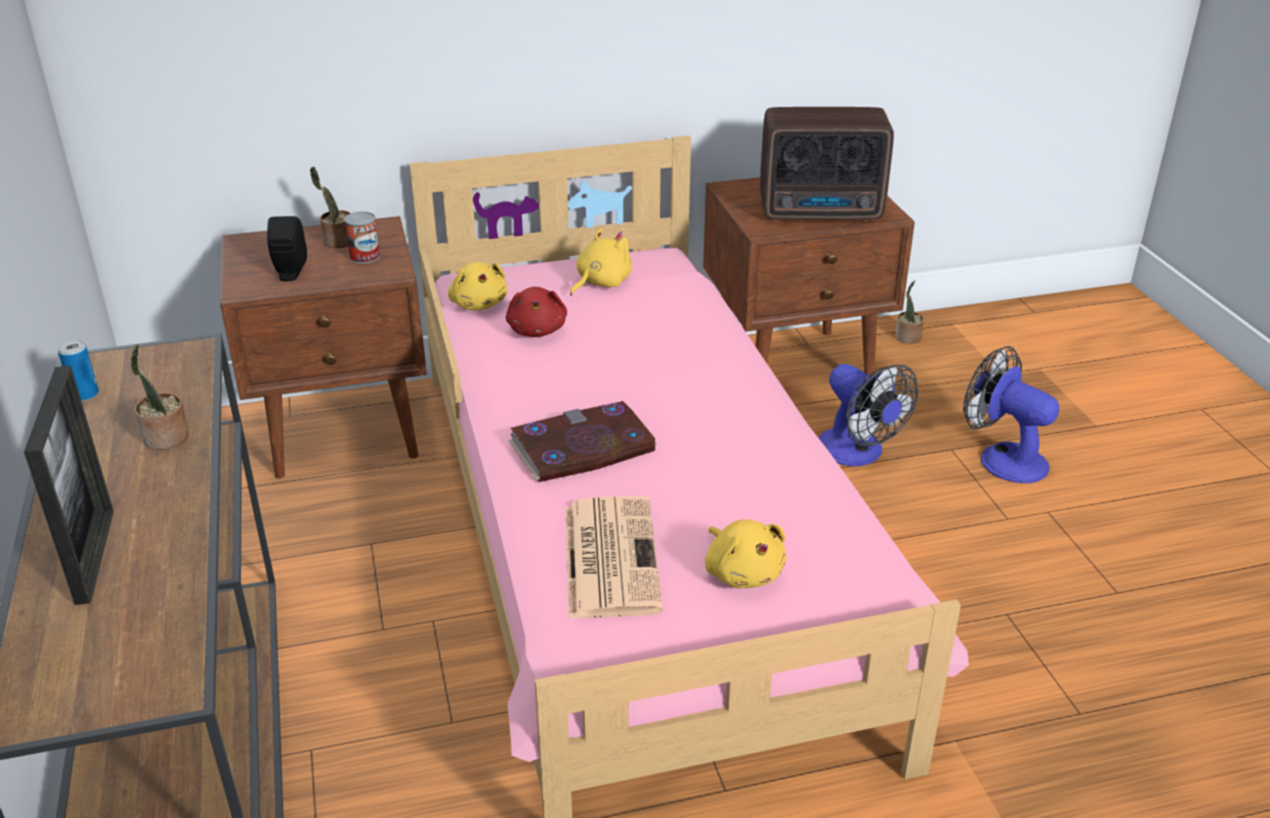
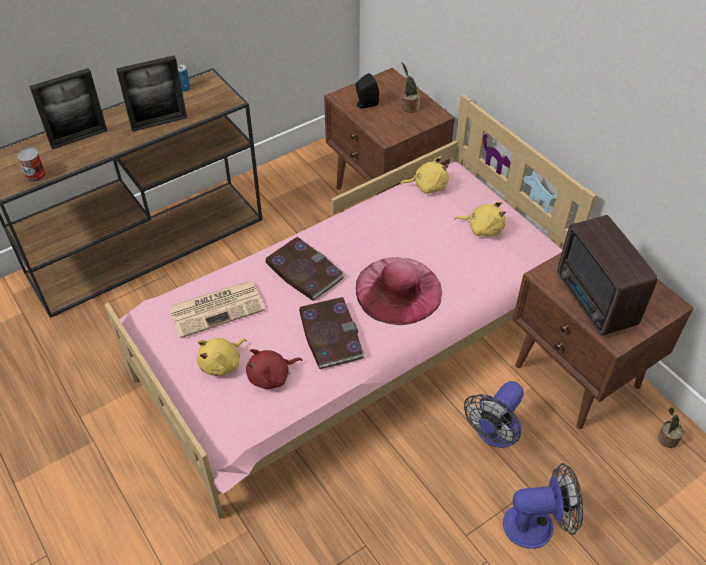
camera: 70 degrees right, 15 degrees up
potted plant [130,344,189,450] -> picture frame [116,55,187,132]
can [344,211,380,263] -> can moved to [17,148,46,182]
yellow plush toy [448,262,507,310] -> yellow plush toy turned 135 degrees counterclockwise [400,156,449,194]
red plush toy [506,287,567,337] -> red plush toy moved to [246,349,302,389]
fan [963,346,1059,483] -> fan turned 60 degrees clockwise [503,463,583,549]
none -> book [299,297,365,369]
none -> pink hat [356,257,442,325]

